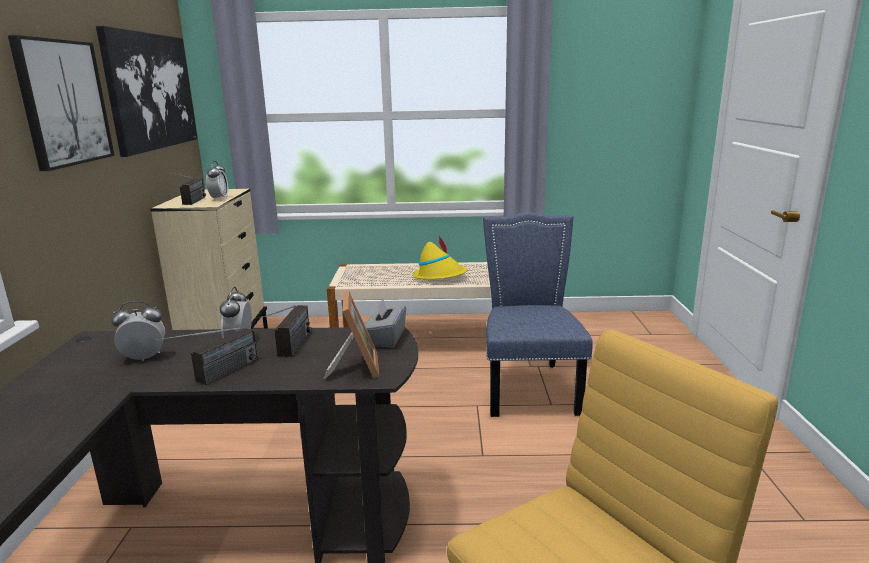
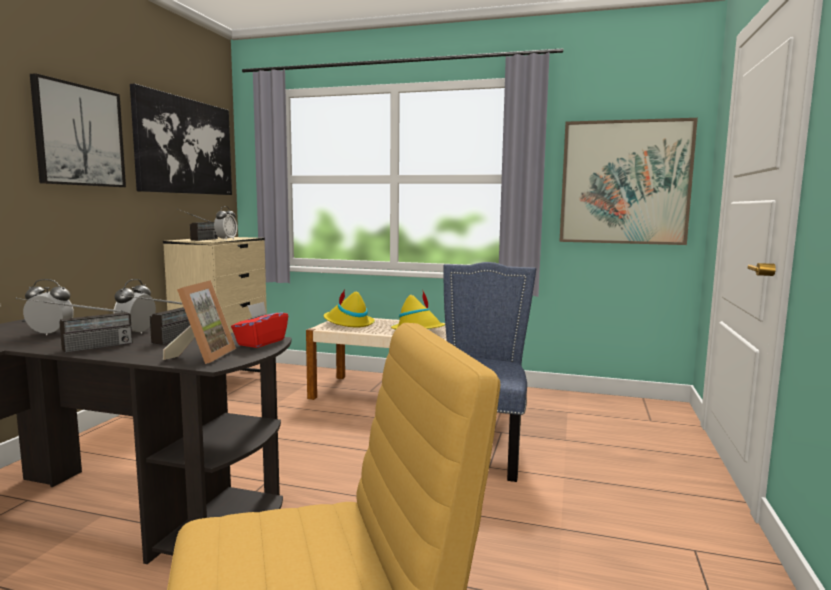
camera: 15 degrees right, 10 degrees down
grey tissue box [365,299,406,348] -> red tissue box [231,302,288,348]
none -> yellow hat [324,289,375,327]
none -> picture [559,118,698,245]

